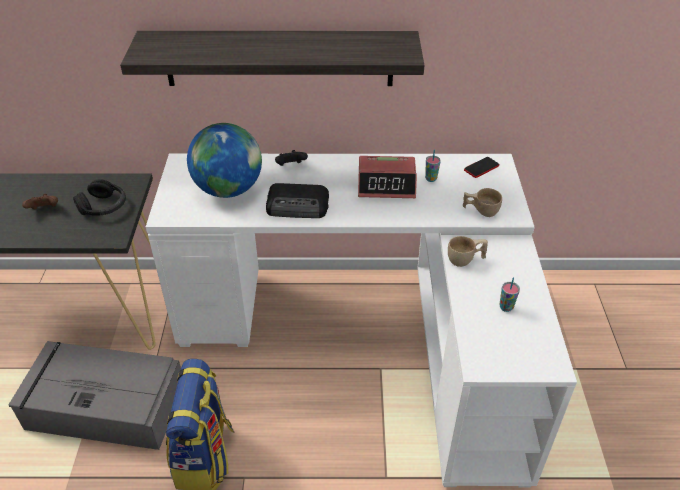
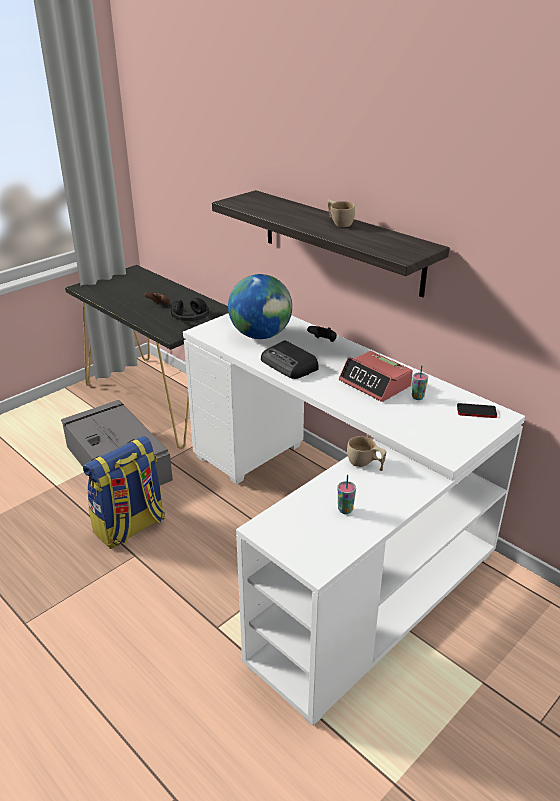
camera: 45 degrees right, 10 degrees down
beige cup [463,188,502,217] -> beige cup moved to [328,199,355,227]

